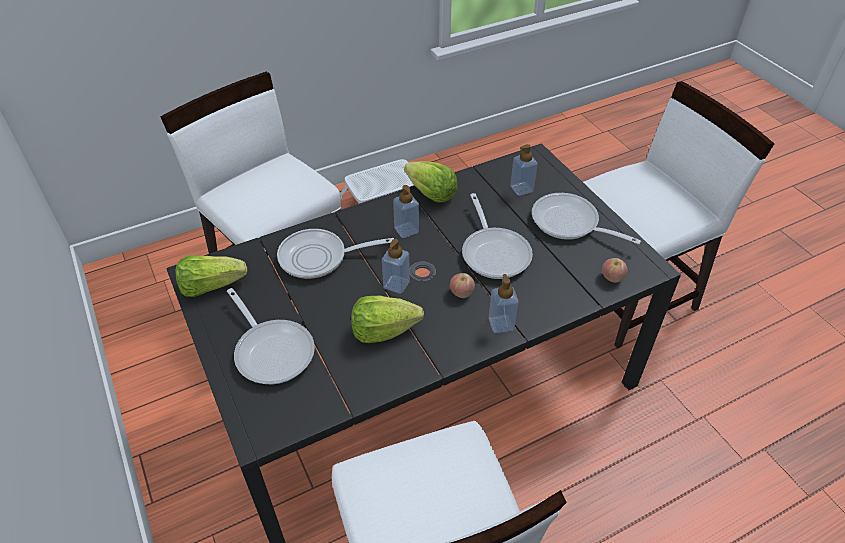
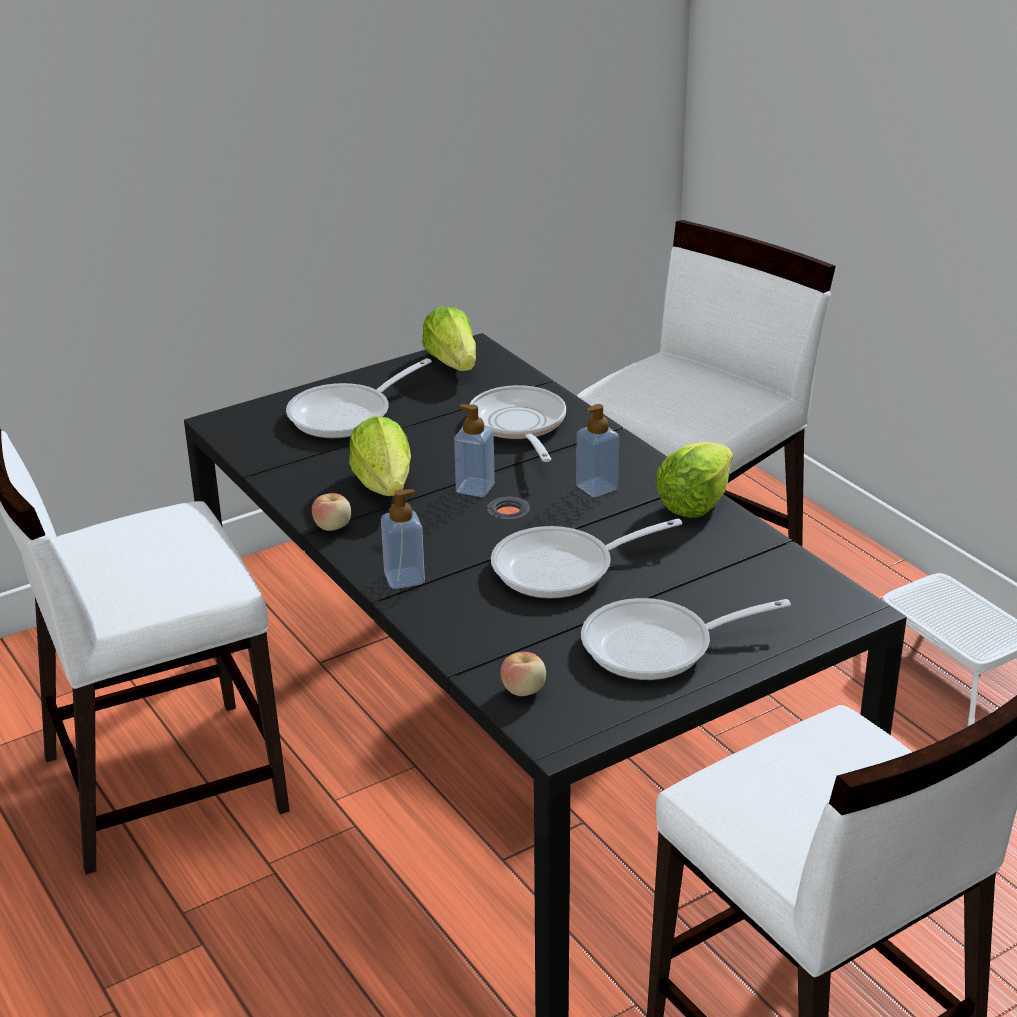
camera: 85 degrees right, 15 degrees down
apple [450,273,475,298] -> apple moved to [312,493,351,531]
soap dispenser [510,144,538,196] -> none
frying pan [532,193,641,244] -> frying pan turned 135 degrees counterclockwise [581,598,791,680]

